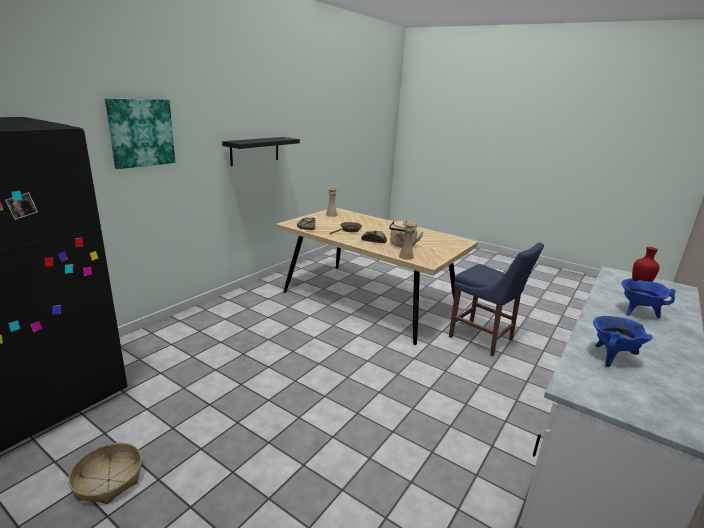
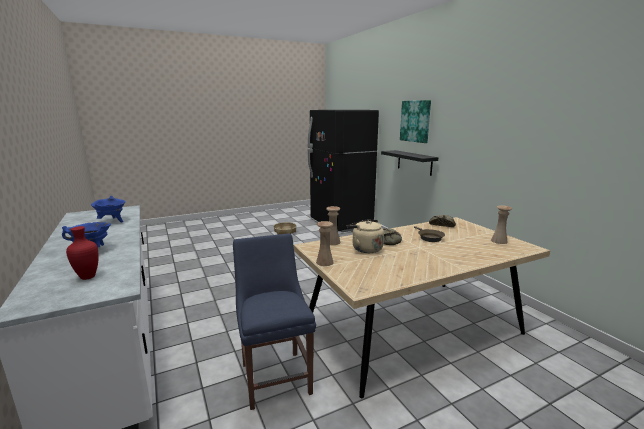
camera: 120 degrees right, 5 degrees down
black shelf [222,137,300,166] -> black shelf moved to [381,150,438,176]
blue chair [449,243,544,357] -> blue chair turned 90 degrees clockwise [233,233,316,410]
none -> beige vase [316,221,334,266]

